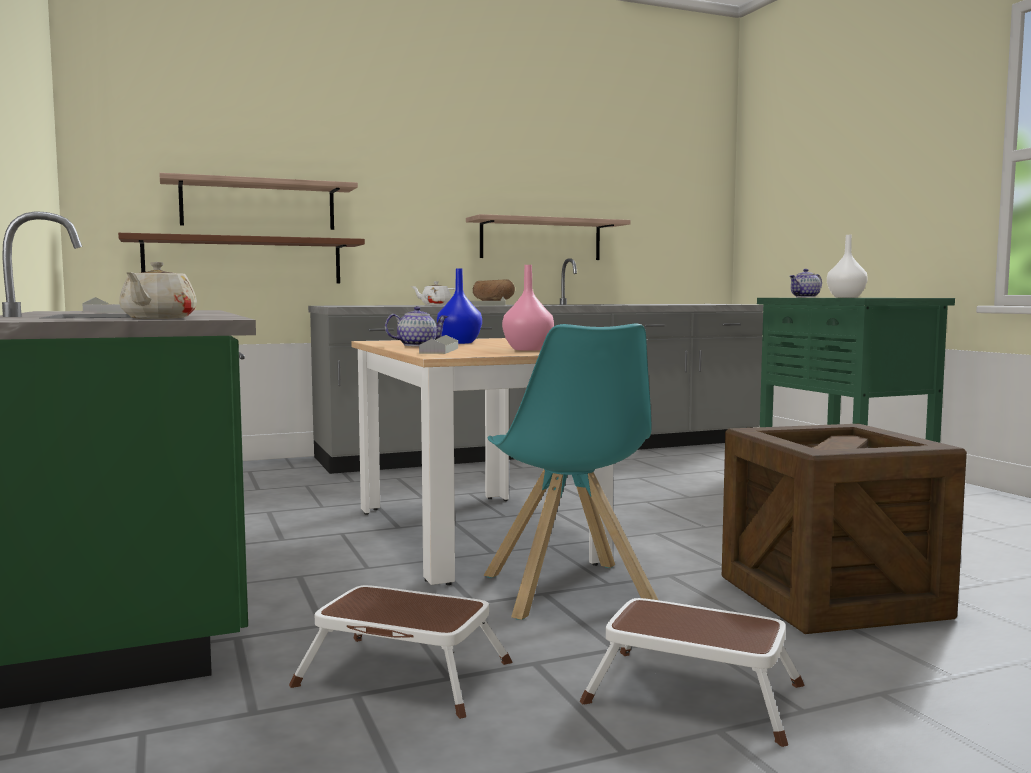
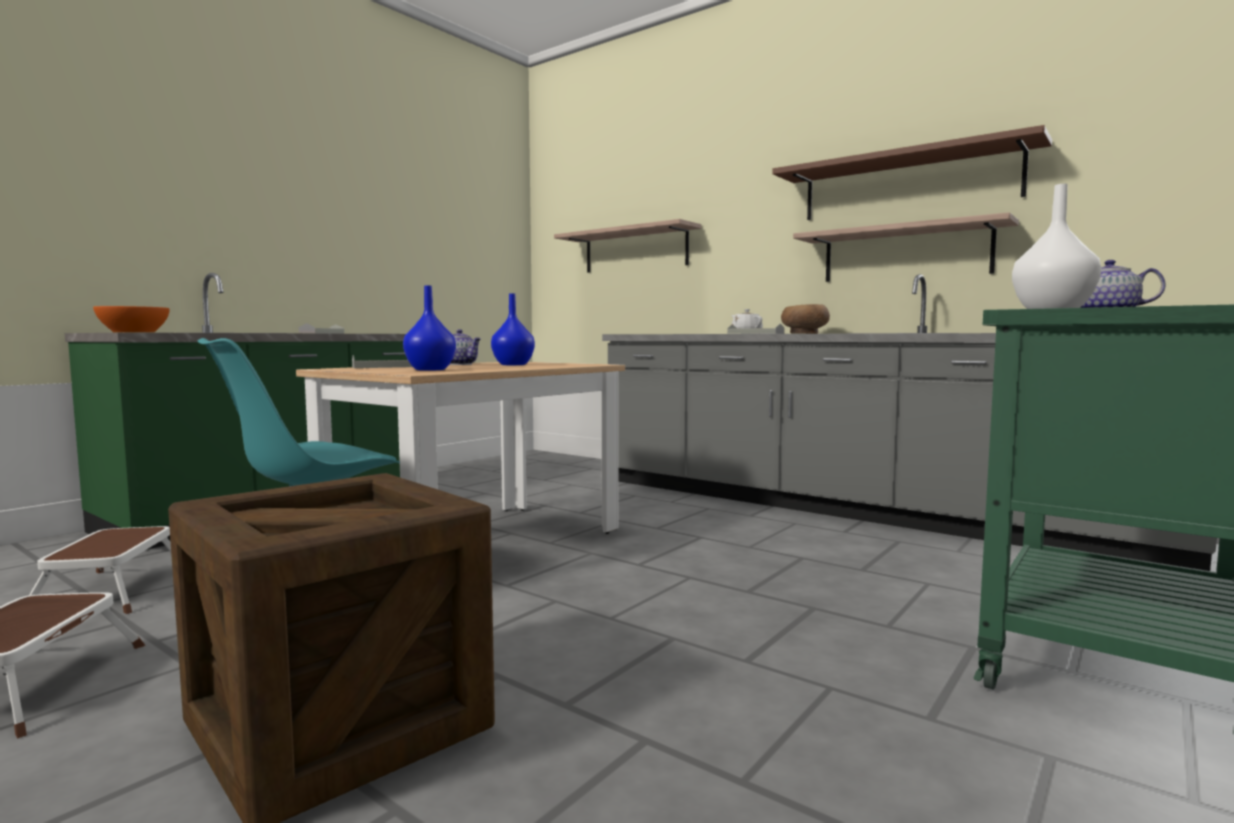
camera: 60 degrees right, 0 degrees up
brown shelf [118,233,365,283] -> brown shelf moved to [772,125,1052,220]
beige teapot [119,262,197,319] -> orange bowl [93,306,170,333]
pink vase [502,265,554,351] -> blue vase [403,285,456,371]

